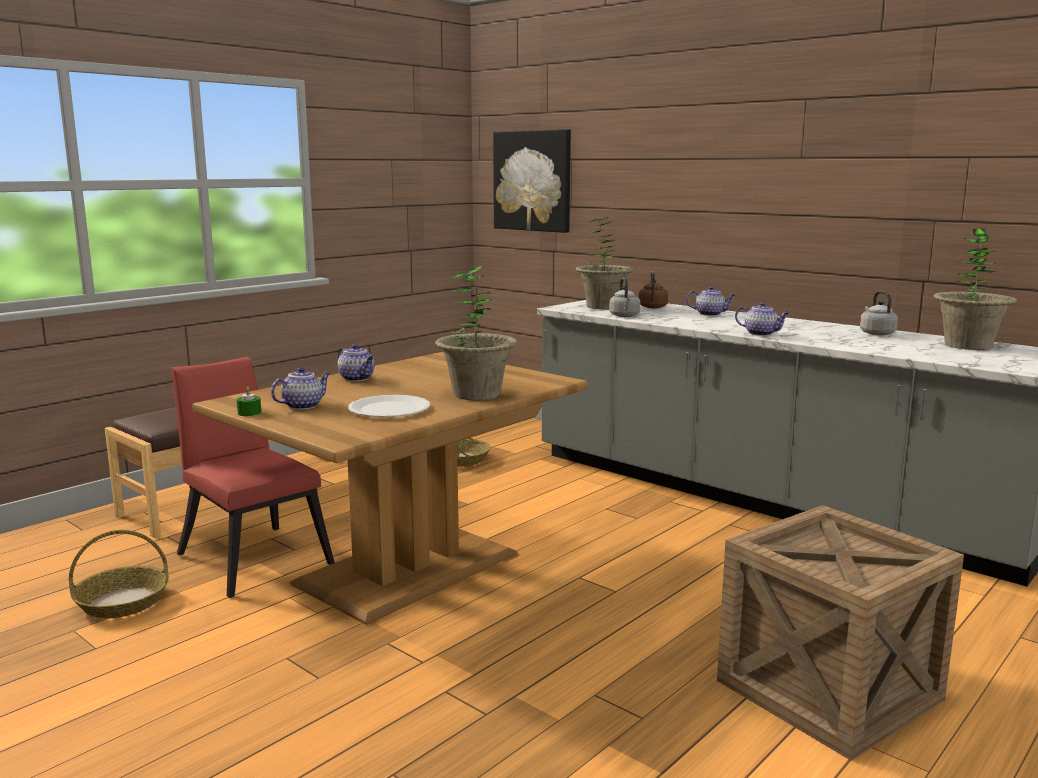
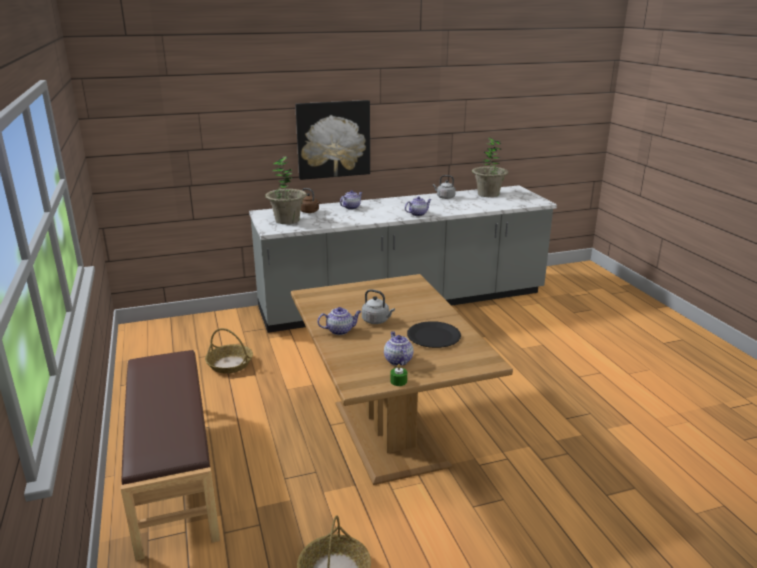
camera: 60 degrees left, 10 degrees up
red chair [171,357,335,598] -> none
white plate [348,395,430,417] -> black plate [407,321,461,348]
potted plant [435,266,517,400] -> none
picture [493,129,571,233] -> picture moved to [295,100,370,180]
grey kettle [609,277,640,317] -> grey kettle moved to [362,289,395,324]
crate [717,505,964,761] -> none

